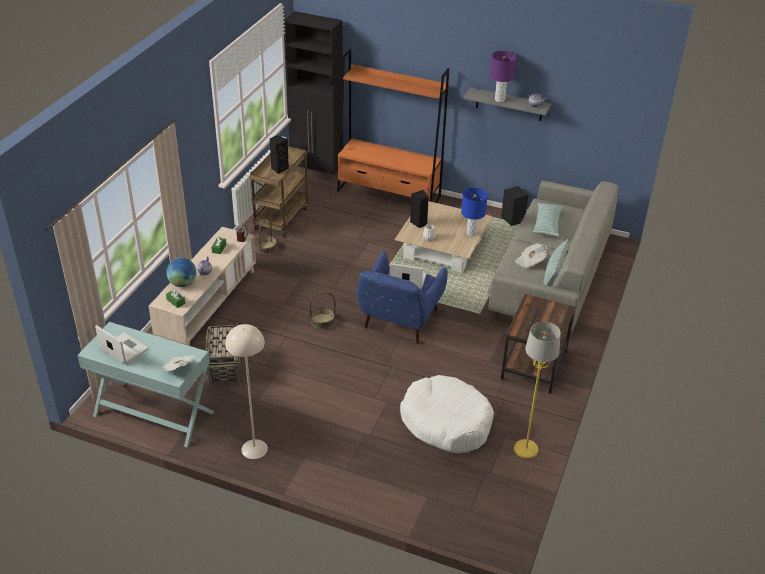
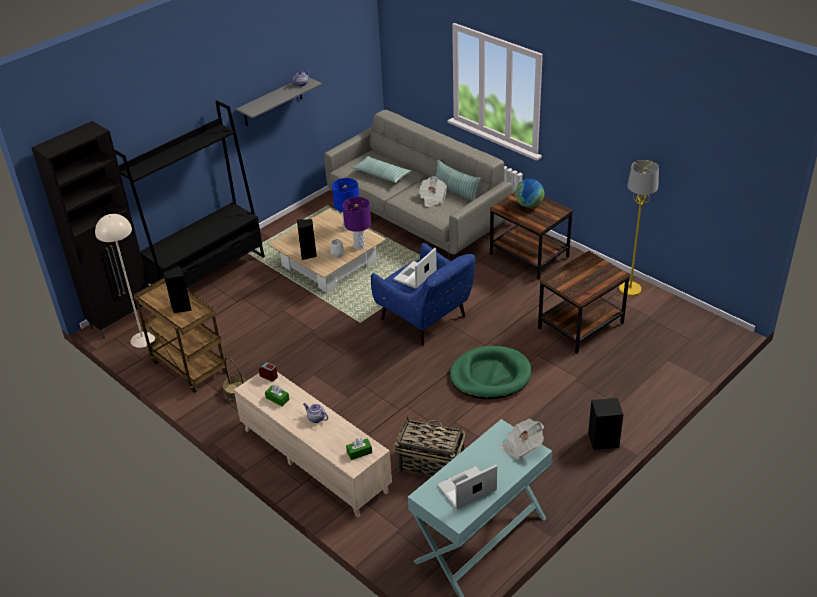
camera: 65 degrees left, 0 degrees up
globe [166,258,196,287] -> globe moved to [515,179,544,208]
beige floor lamp [225,324,268,459] -> beige floor lamp moved to [95,214,155,348]
basket [310,292,336,329] -> none
orange bookcase [337,49,449,203] -> black bookcase [114,101,265,288]
white dog bed [400,375,494,454] -> brown side table [538,251,630,354]
purple table lamp [490,51,517,102] -> purple table lamp moved to [343,197,371,250]
black speaker [501,186,528,226] -> black speaker moved to [588,398,623,450]
none -> green dog bed [450,346,532,399]

